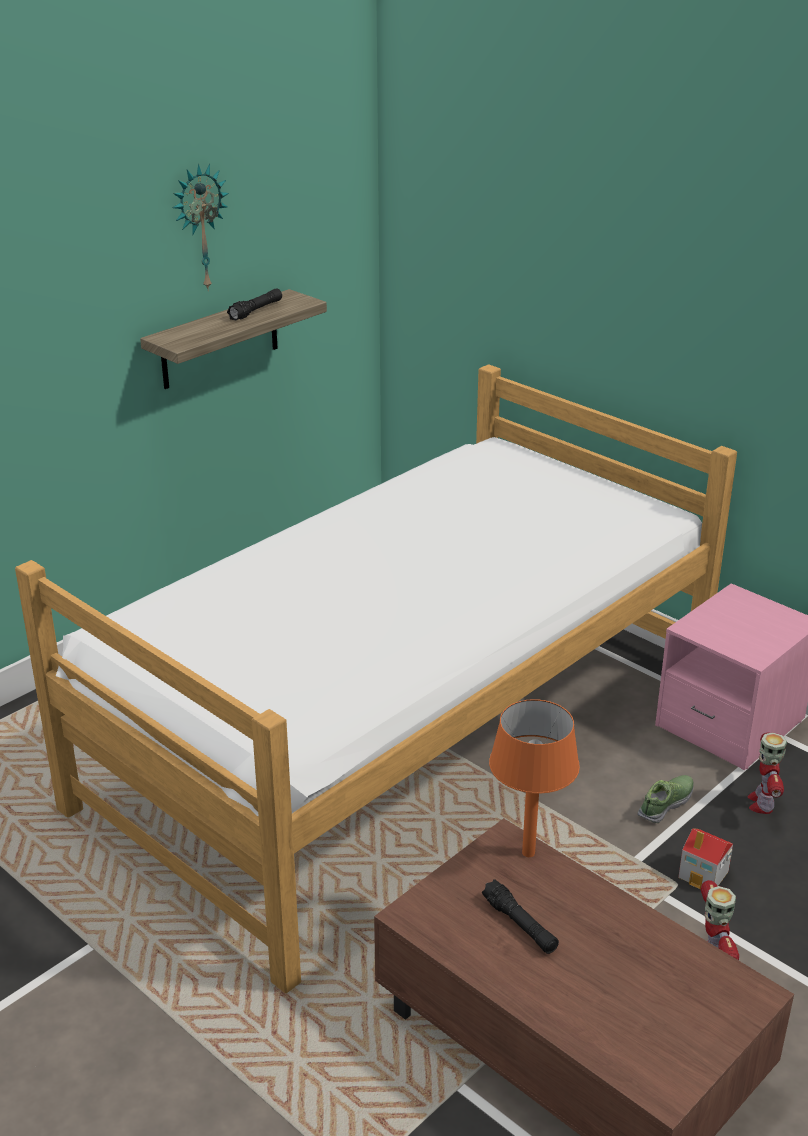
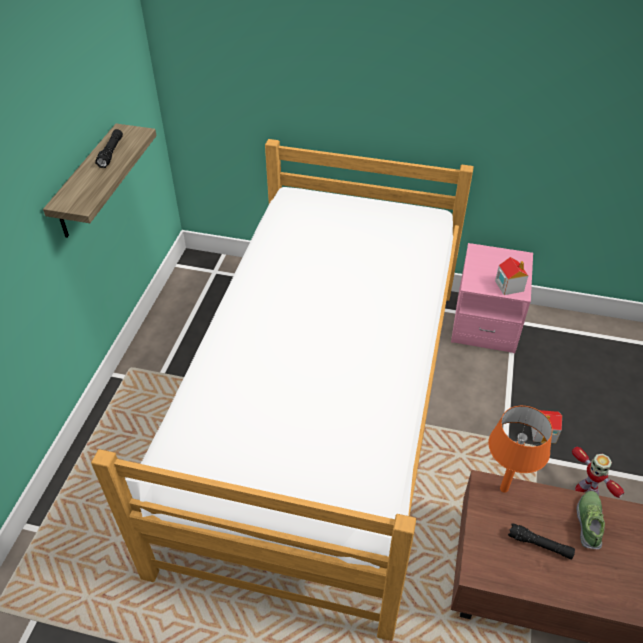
camera: 30 degrees left, 15 degrees up
wall clock [173,163,229,289] -> none
shoe [638,775,694,823] -> shoe moved to [576,491,605,549]
toy robot [748,732,787,814] -> none
none -> toy house [495,257,528,295]

